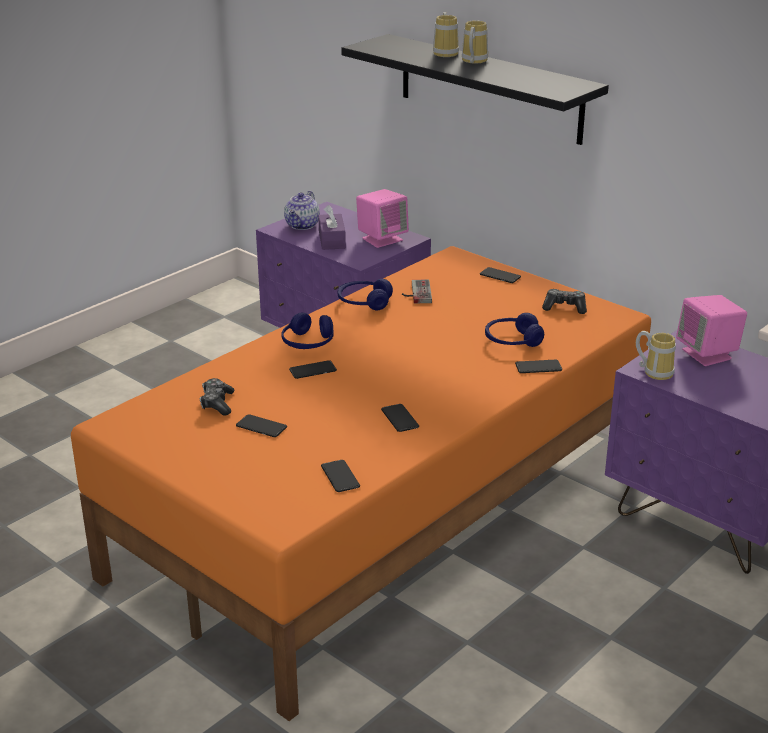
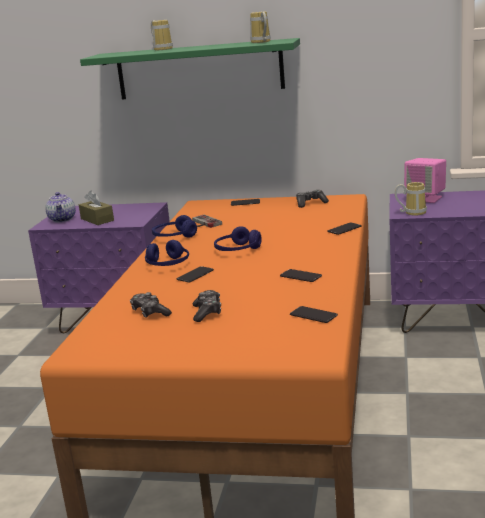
camera: 30 degrees left, 10 degrees down
phone [236,414,287,437] -> game controller [193,290,221,322]
purple tissue box [318,205,346,250] -> brown tissue box [79,191,114,225]
black shelf [341,34,609,145] -> green shelf [80,38,300,99]
pink speaker [356,189,409,248] -> none
mug [462,21,488,63] -> mug moved to [250,11,271,43]
blue headphones [485,313,544,347] -> blue headphones moved to [214,226,262,251]

